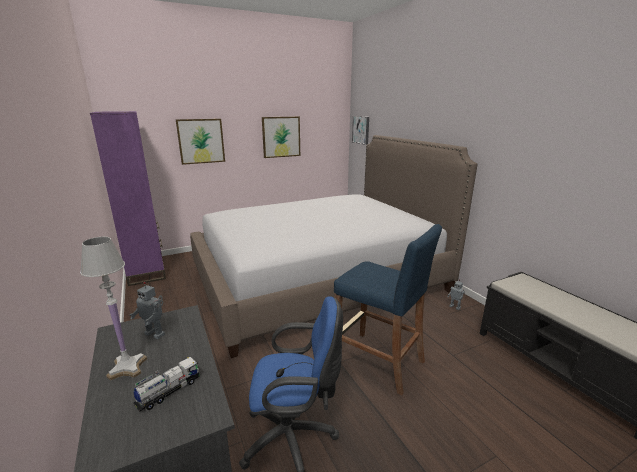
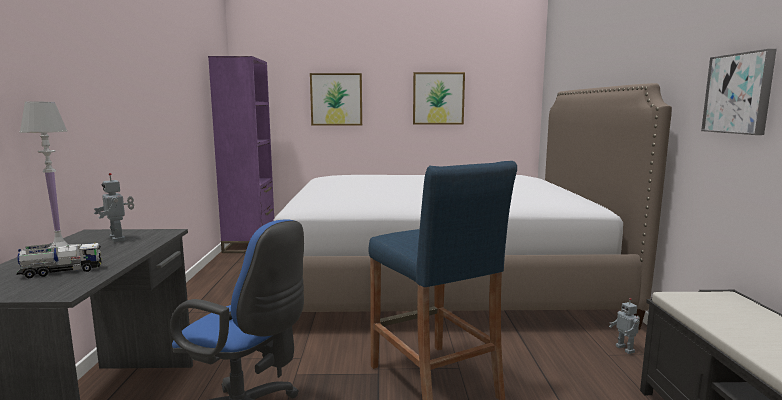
camera: 25 degrees right, 10 degrees down
picture [352,116,369,145] -> picture moved to [701,49,777,135]

